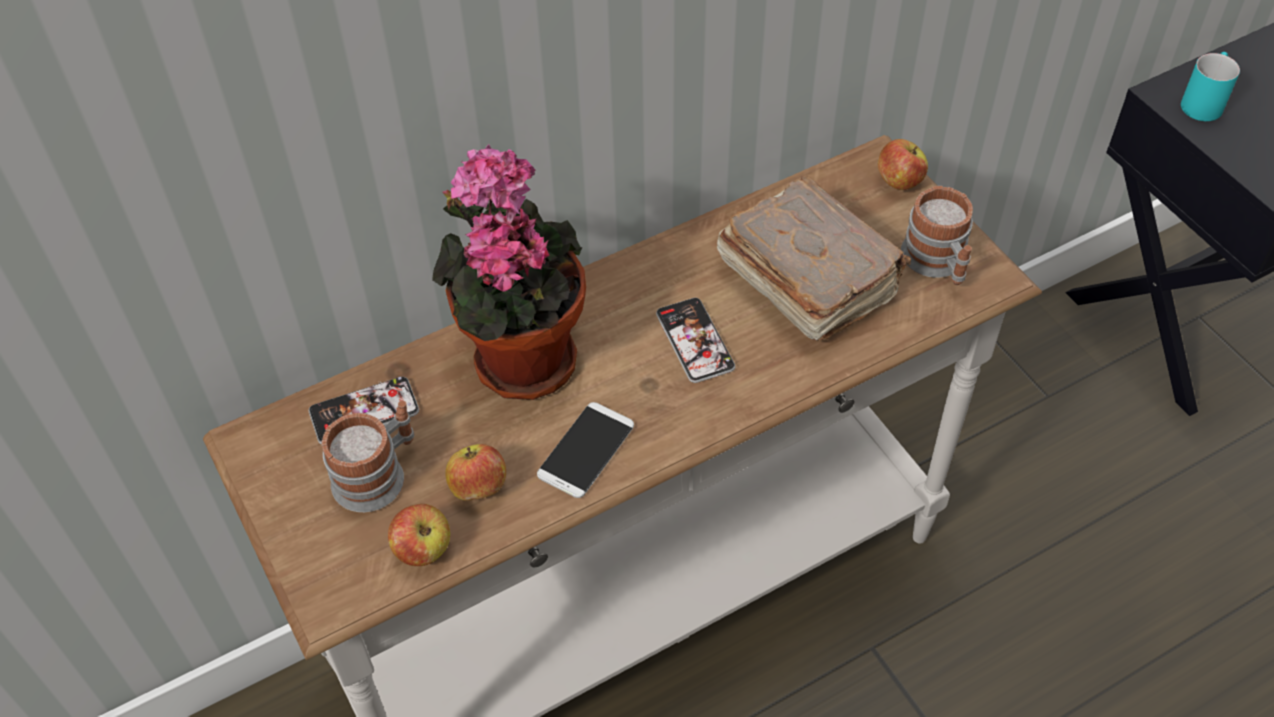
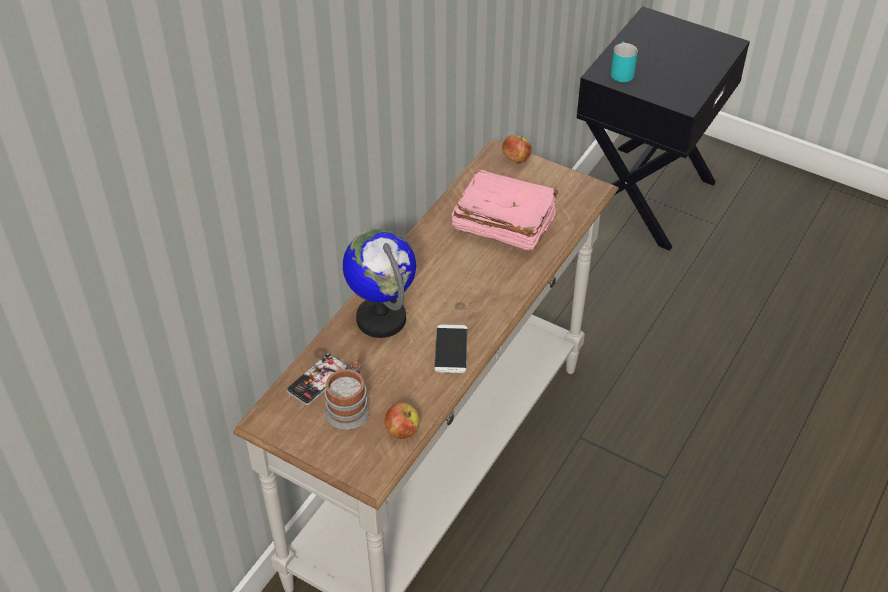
camera: 30 degrees left, 5 degrees down
potted plant [432,144,586,400] -> globe [343,229,416,338]
apple [445,444,506,501] -> none
phone [656,298,735,383] -> none
brown book [717,177,911,341] -> pink book [452,169,559,251]
mug [901,186,973,285] -> none

